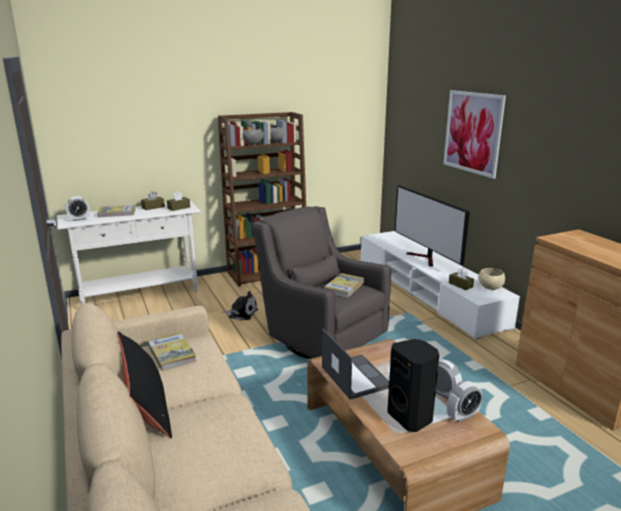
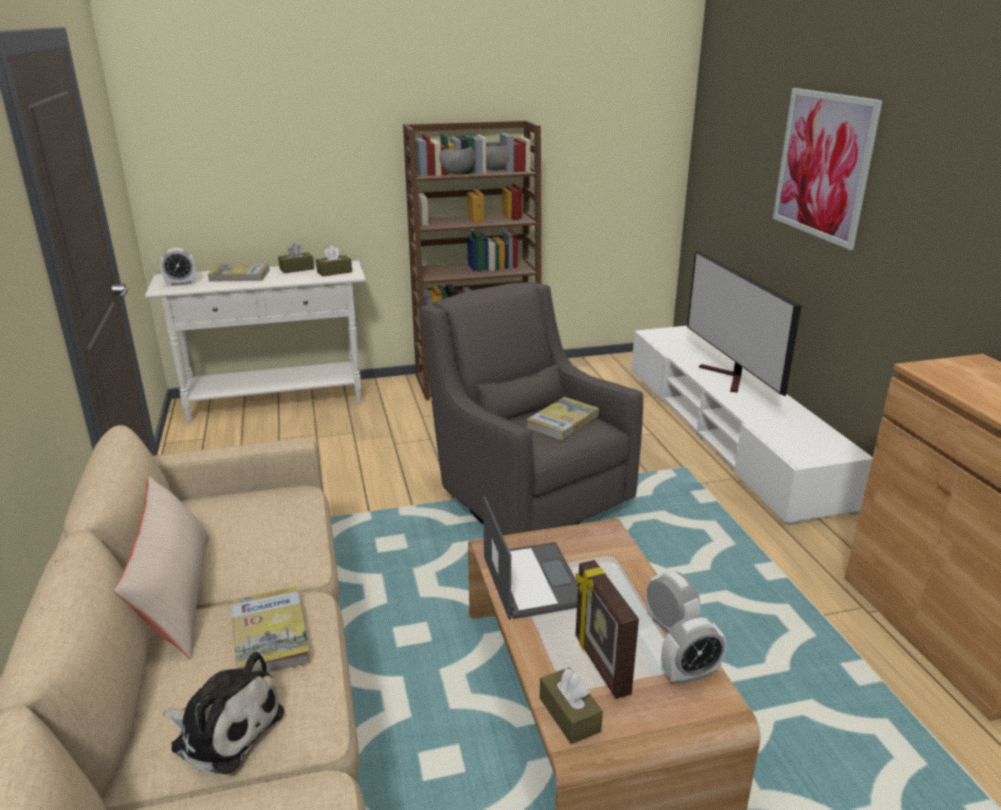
camera: 10 degrees right, 5 degrees up
black pillow [117,332,172,439] -> beige pillow [114,476,209,659]
book [147,332,197,371] -> book moved to [231,586,311,673]
plush toy [222,291,258,320] -> plush toy moved to [162,652,284,774]
black speaker [387,339,439,432] -> picture frame [576,560,639,699]
brown tissue box [449,268,474,290] -> brown tissue box moved to [540,667,603,744]
beige bowl [478,268,505,290] -> none

